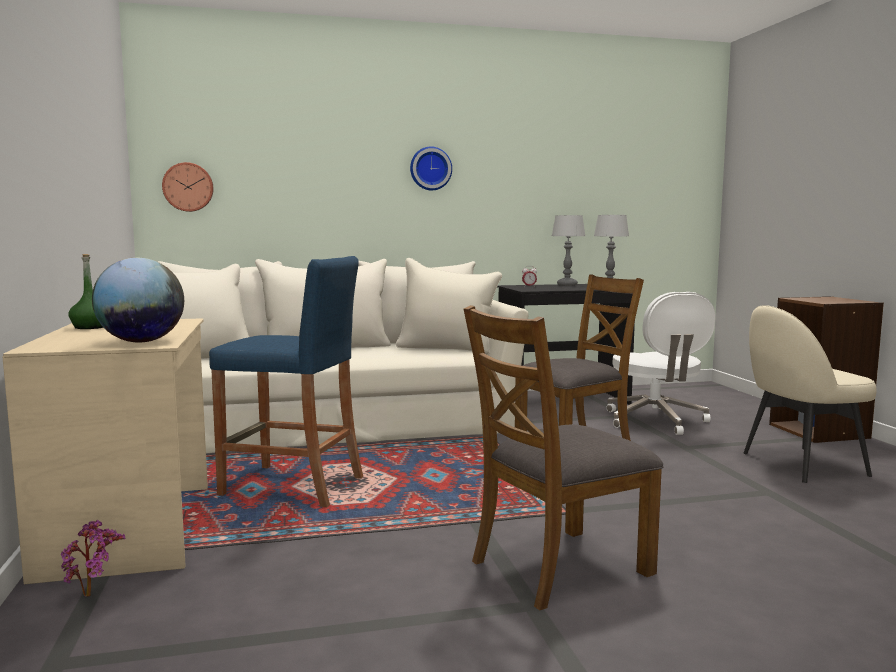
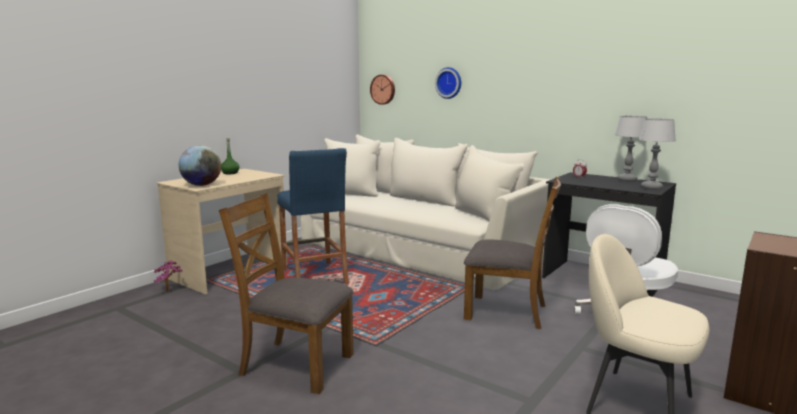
camera: 50 degrees right, 5 degrees up
wall clock [410,146,452,190] -> wall clock moved to [435,67,461,99]

